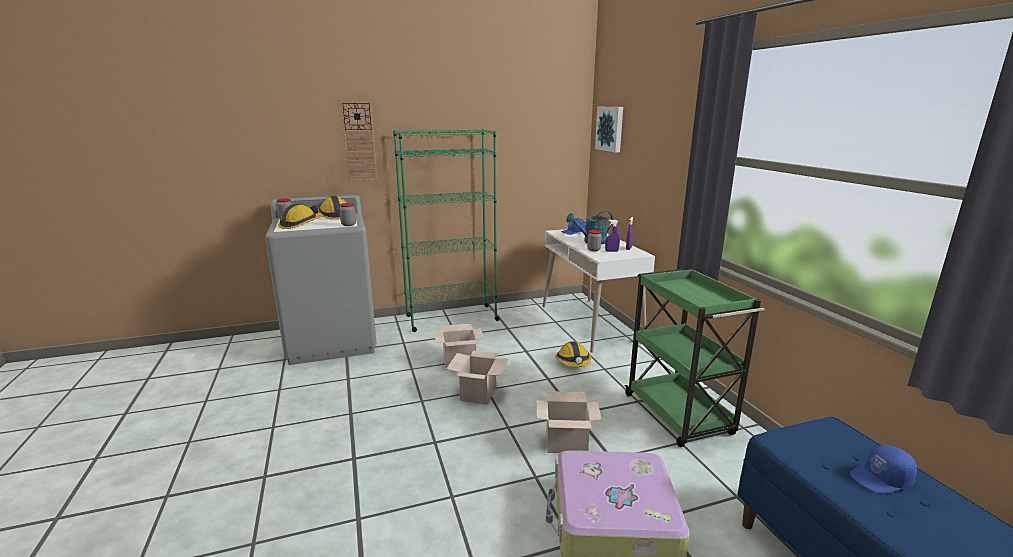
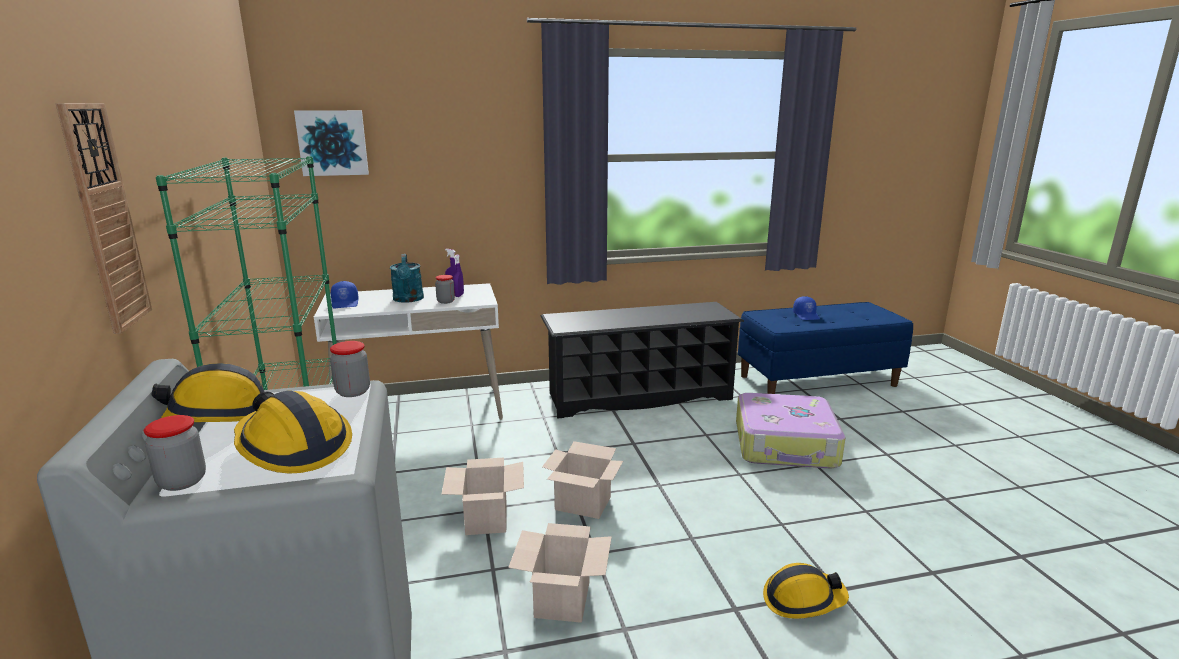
camera: 85 degrees left, 0 degrees up
cardboard box [536,391,602,453] -> cardboard box moved to [508,523,612,623]
hard hat [555,342,591,367] -> hard hat moved to [763,563,849,619]
green cart [624,268,765,447] -> black shoe rack [540,302,744,419]

